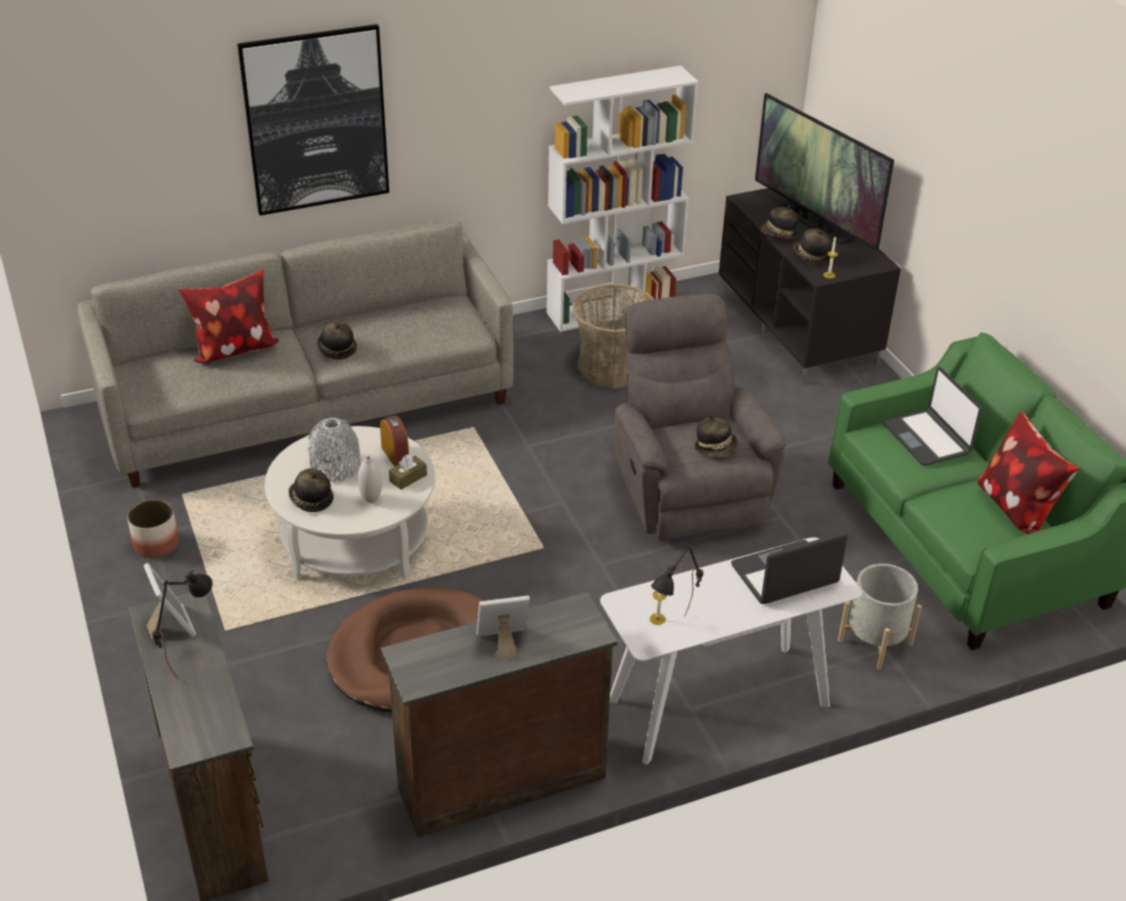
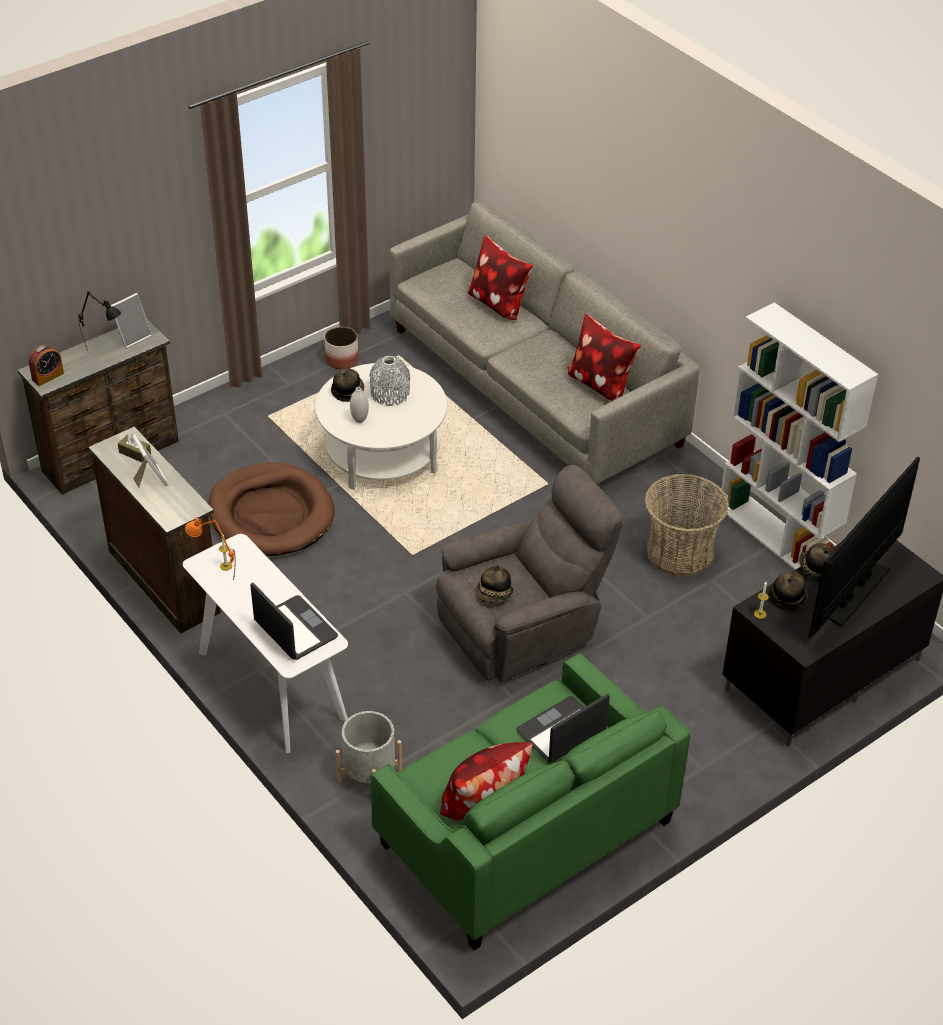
camera: 75 degrees right, 5 degrees up
picture [237,24,389,216] -> none
hat [317,321,357,359] -> none
alarm clock [380,416,409,467] -> alarm clock moved to [29,344,64,386]
brown tissue box [389,454,427,490] -> brown tissue box moved to [118,434,151,462]
black table lamp [651,545,703,615] -> orange table lamp [185,517,235,579]
none -> pillow [567,313,641,401]

